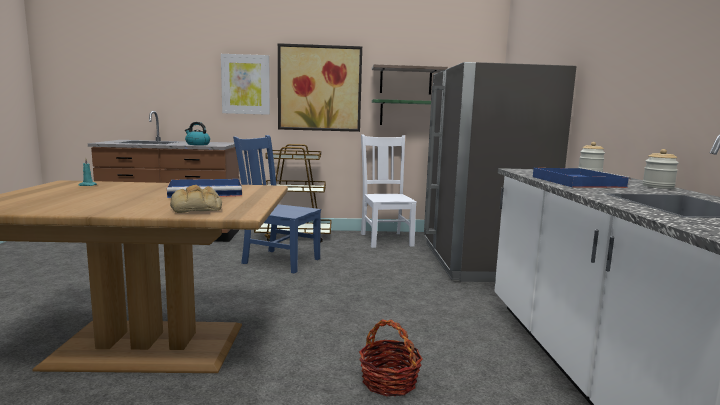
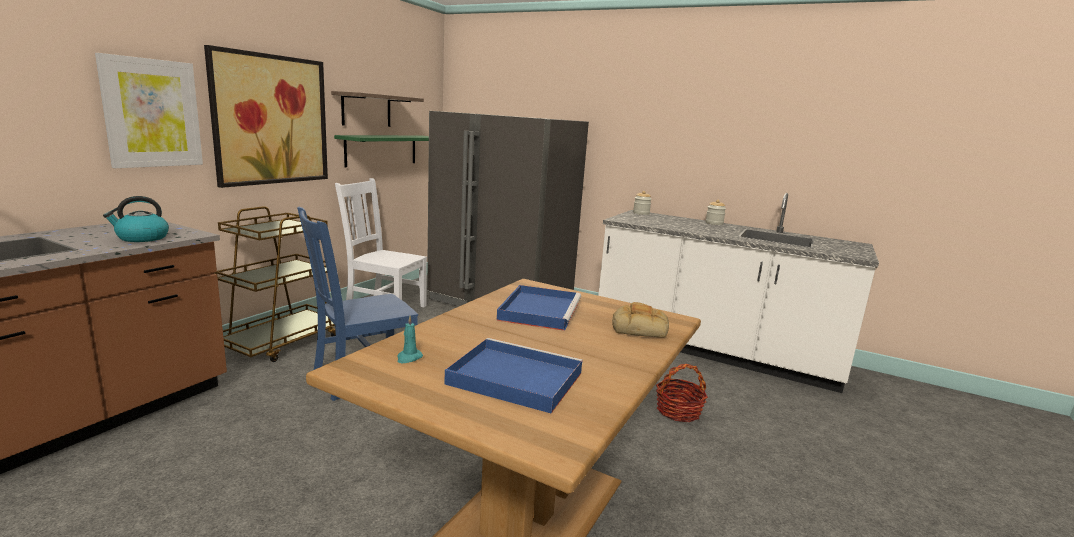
camera: 60 degrees left, 5 degrees up
blue tray [533,168,631,188] -> blue tray moved to [444,338,583,414]

